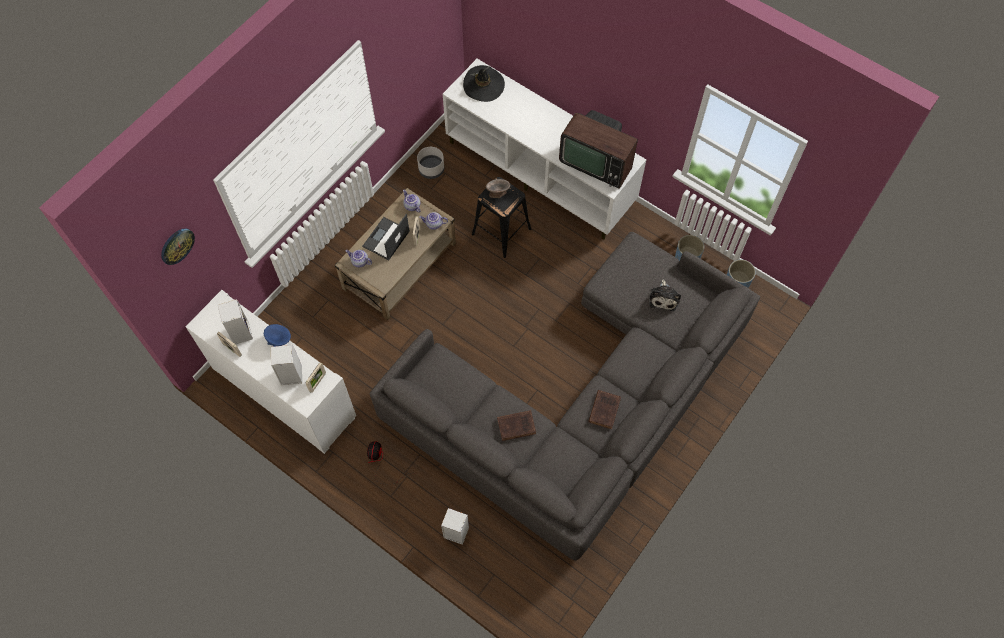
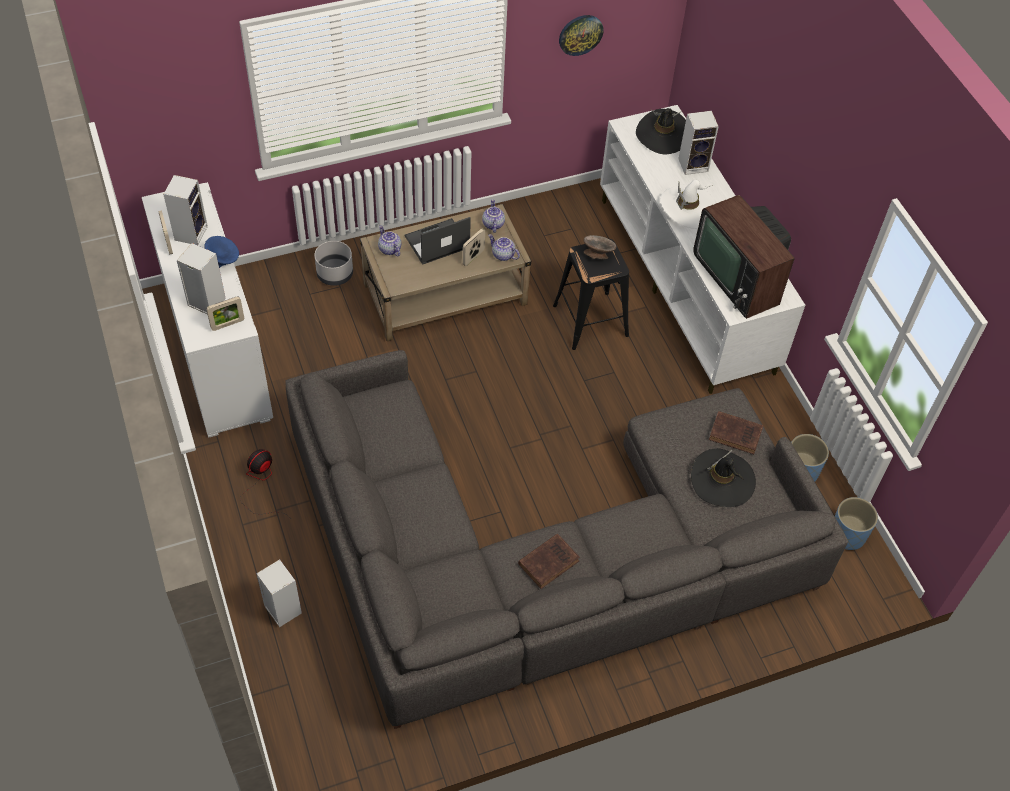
camera: 30 degrees right, 10 degrees down
wall clock [161,228,195,265] -> wall clock moved to [559,15,604,56]
grey planter [417,147,444,179] -> grey planter moved to [314,241,353,286]
brown book [497,410,536,441] -> brown book moved to [709,411,764,454]
plush toy [649,279,681,311] -> black hat [691,448,756,507]
none -> white hat [661,180,716,229]
none -> speaker [678,111,719,175]

